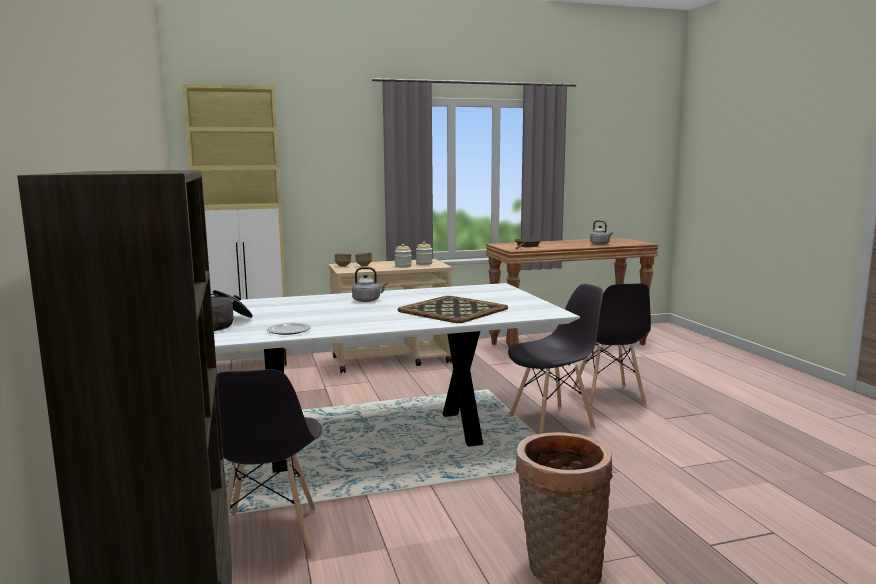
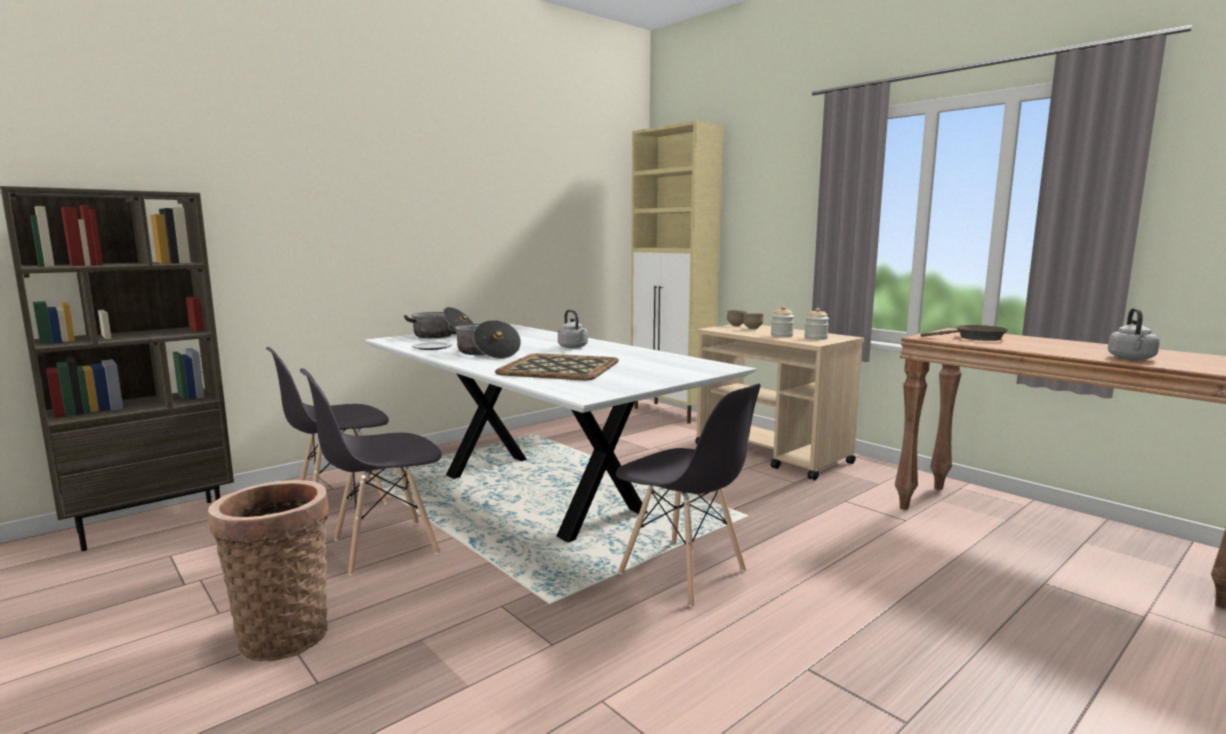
camera: 65 degrees right, 0 degrees up
grey chair [573,283,651,408] -> grey chair moved to [300,368,442,576]
none -> cooking pot [447,320,521,359]

